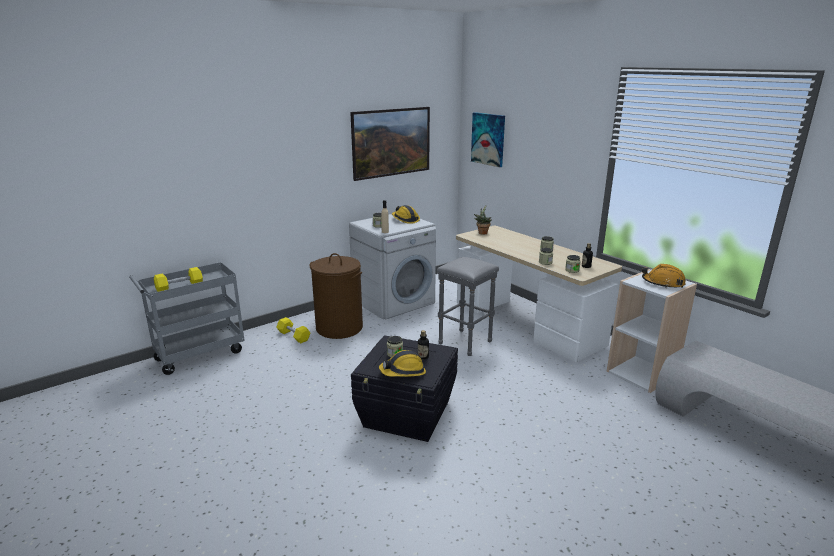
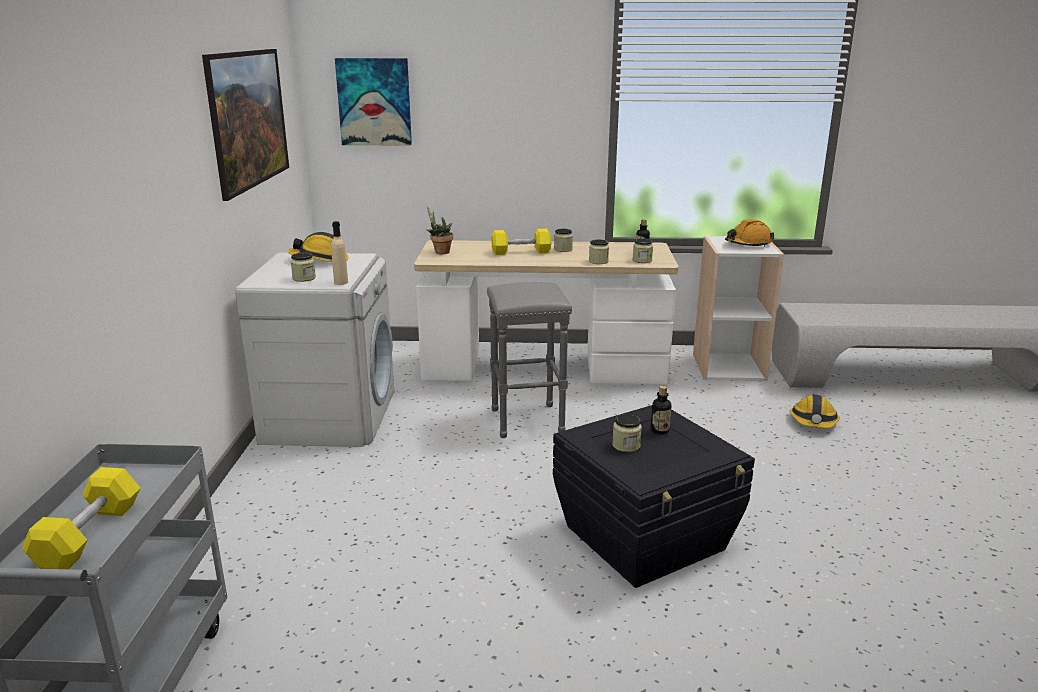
camera: 50 degrees left, 0 degrees up
yellow dumbbell [276,317,310,343] -> yellow dumbbell moved to [491,229,551,255]
brown laundry basket [309,253,363,339] -> none
hard hat [379,350,426,377] -> hard hat moved to [790,395,840,428]

